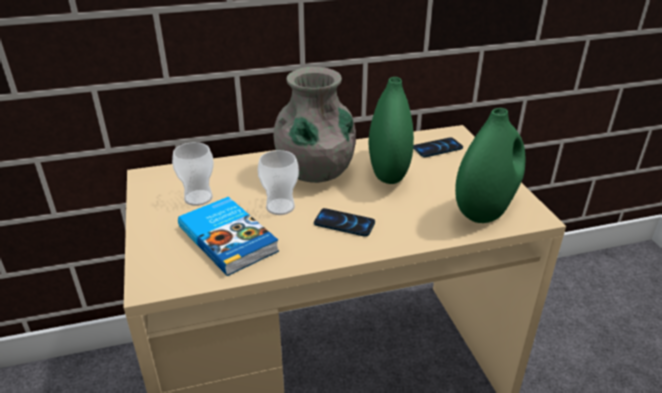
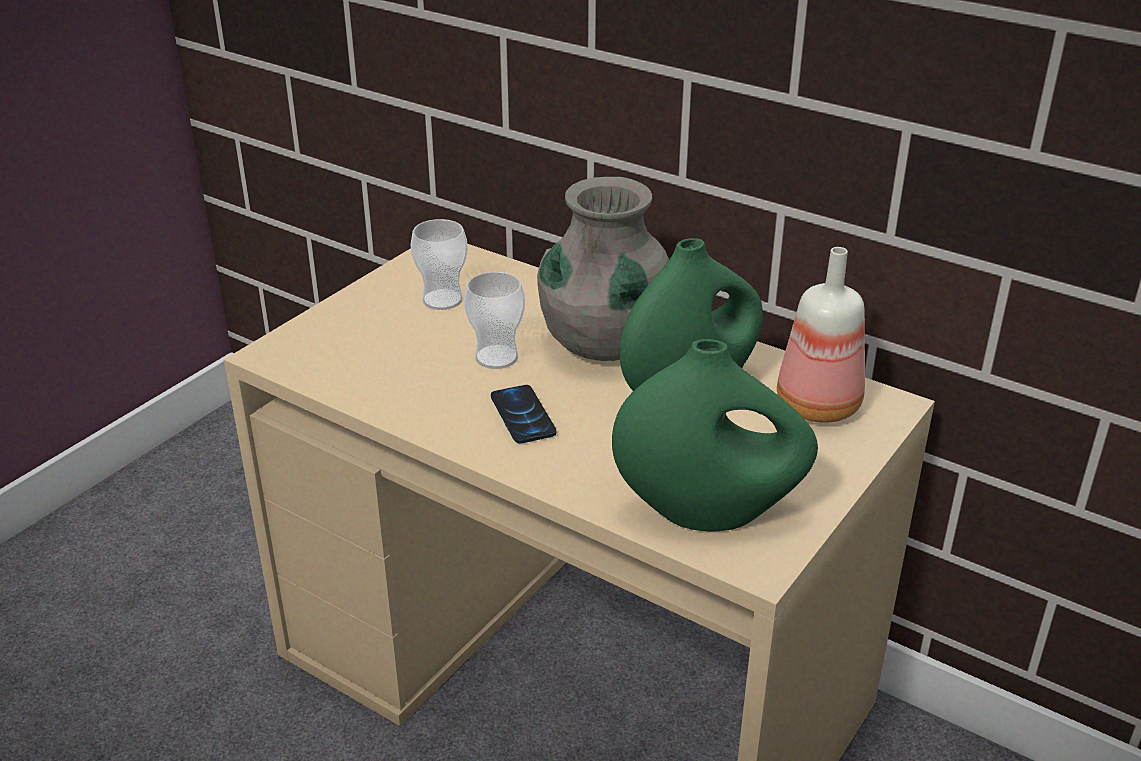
camera: 50 degrees right, 0 degrees up
book [178,197,279,276] -> none
phone [413,137,463,157] -> bottle [777,247,865,423]

